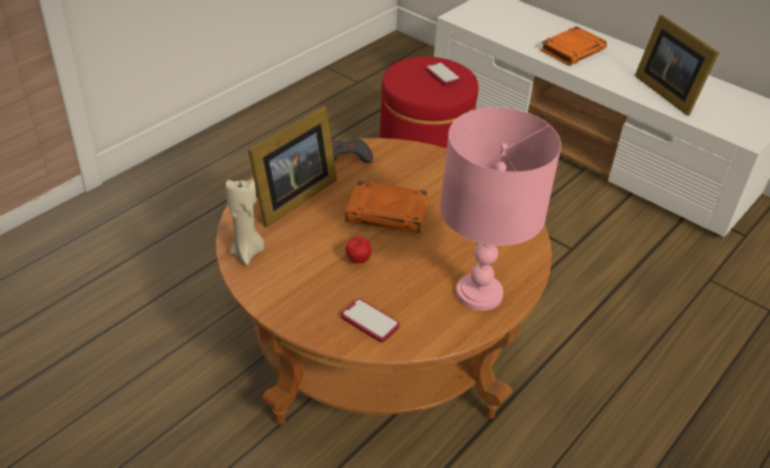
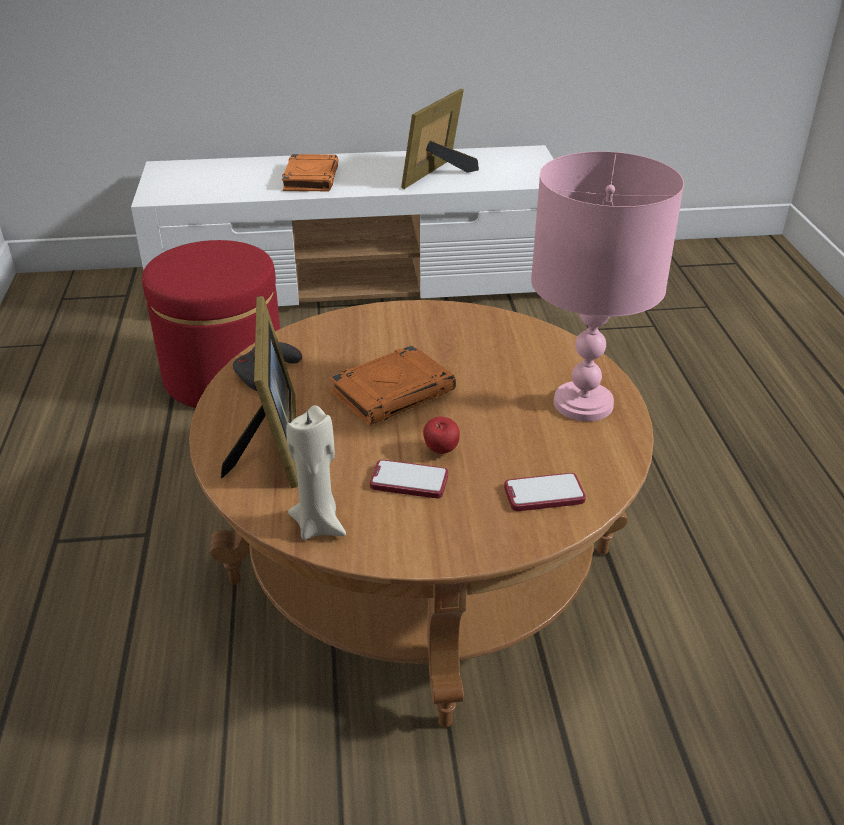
camera: 45 degrees left, 5 degrees down
phone [426,62,460,86] -> phone moved to [370,460,448,498]
picture frame [635,15,719,116] -> picture frame turned 105 degrees clockwise [401,89,479,189]

